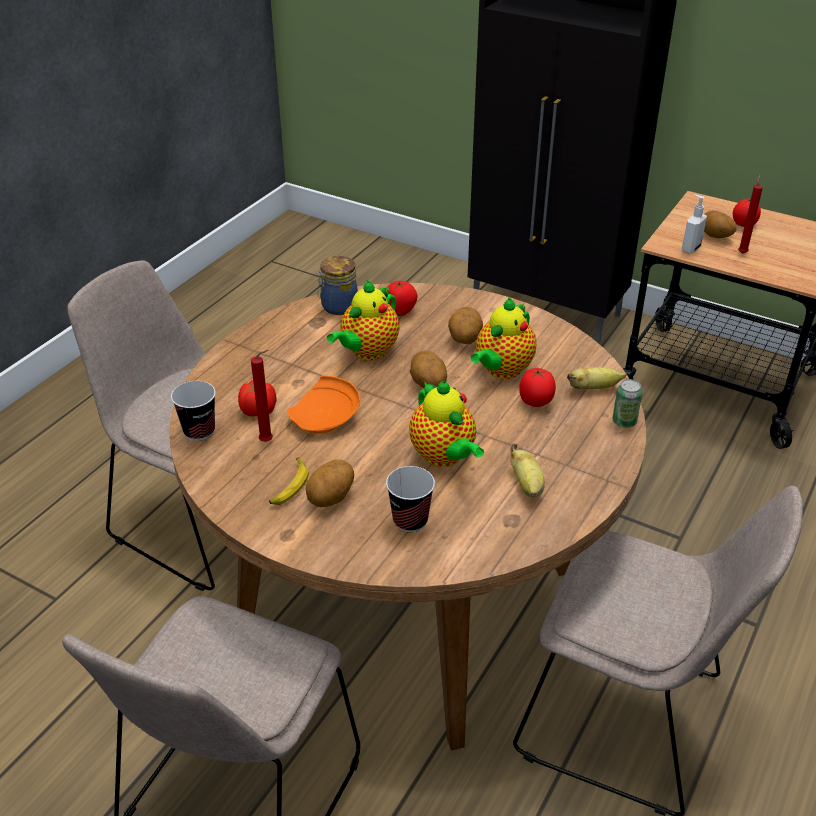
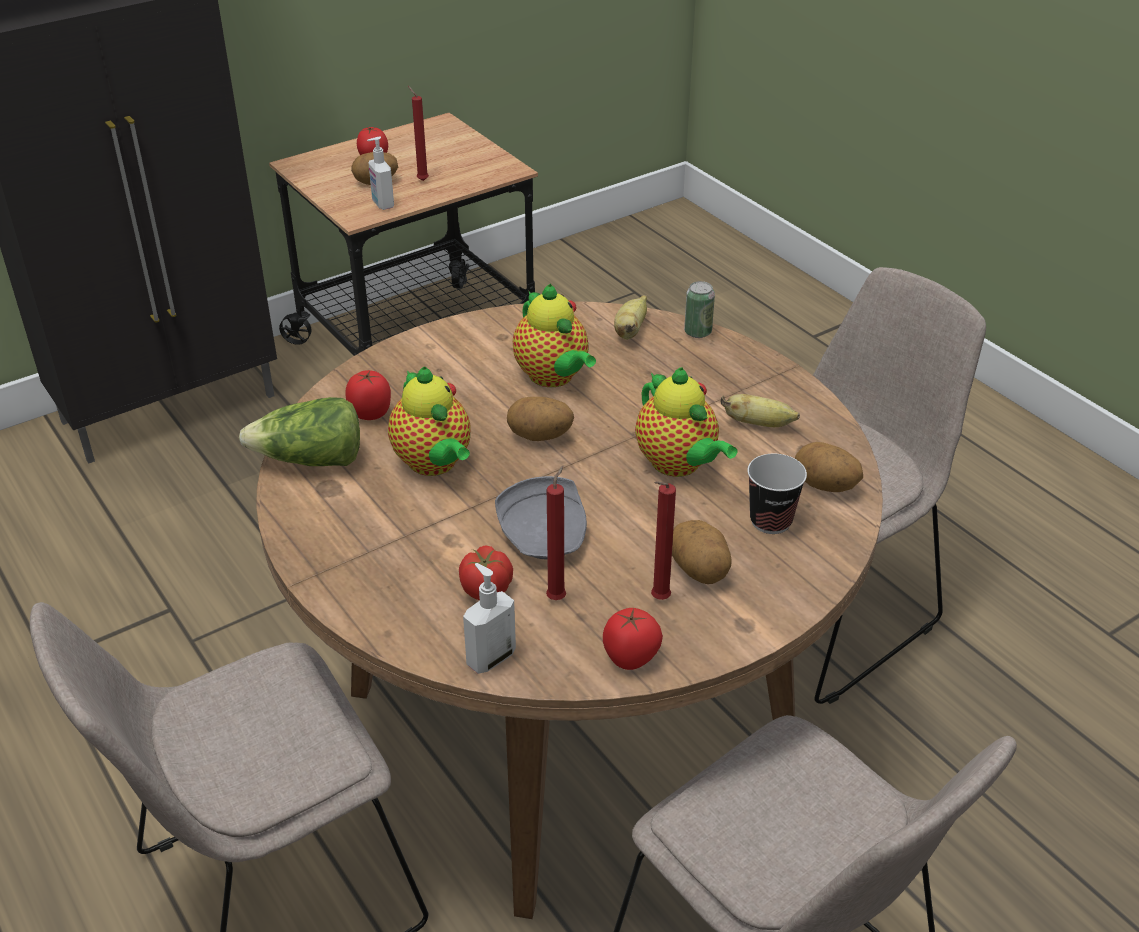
camera: 65 degrees left, 0 degrees up
cup [171,381,215,441] -> soap dispenser [463,563,516,674]
banana [269,458,309,505] -> red candle [651,481,676,600]
orange plate [287,375,360,434] -> grey plate [495,476,587,559]
jar [317,256,358,315] -> lettuce [239,397,360,466]
teapot [409,381,484,467] -> teapot turned 60 degrees clockwise [635,367,737,477]
potato [448,307,483,344] -> potato moved to [795,442,863,492]
tomato [519,368,556,407] -> tomato moved to [603,608,663,670]

